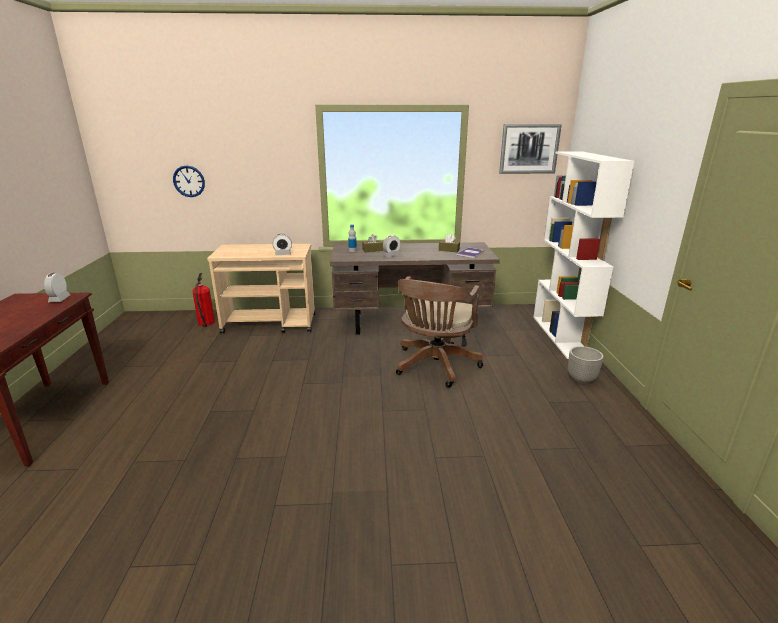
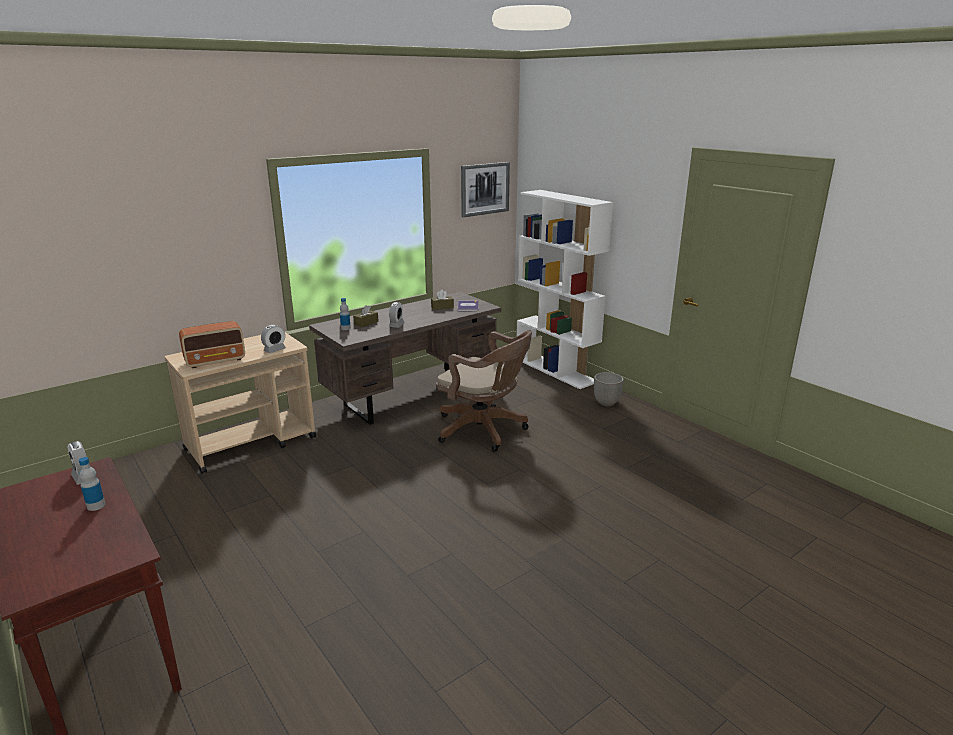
camera: 35 degrees left, 0 degrees up
wall clock [173,165,205,197] -> none
fire extinguisher [192,273,215,327] -> none
brown office chair [396,276,483,388] -> brown office chair turned 45 degrees counterclockwise [436,331,532,452]
none -> bottle [79,457,105,511]
none -> radio [179,321,245,369]

